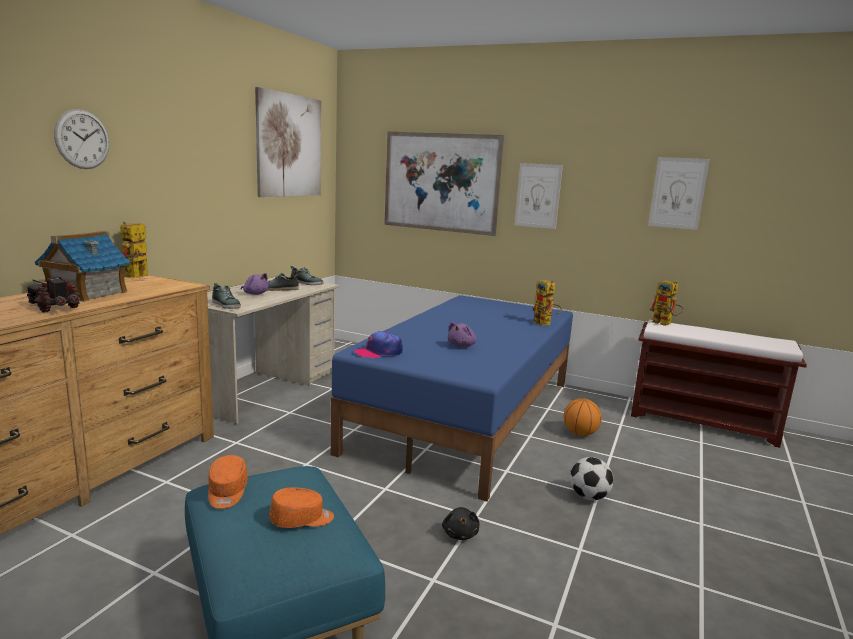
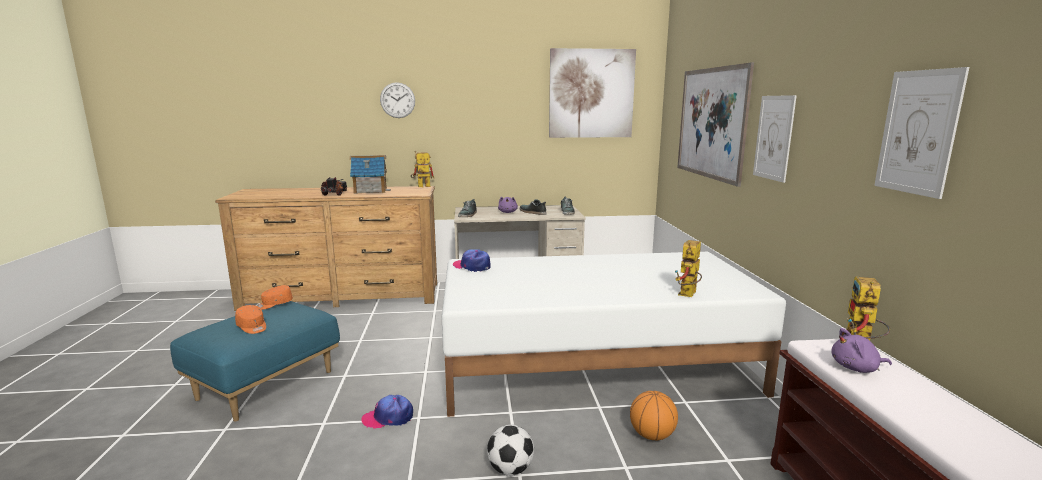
camera: 60 degrees right, 0 degrees up
blue bed [330,295,573,501] -> white bed [442,252,786,417]
black plush toy [442,507,479,540] -> cap [361,395,413,429]
purple plush toy [447,322,477,347] -> purple plush toy moved to [831,328,892,373]

